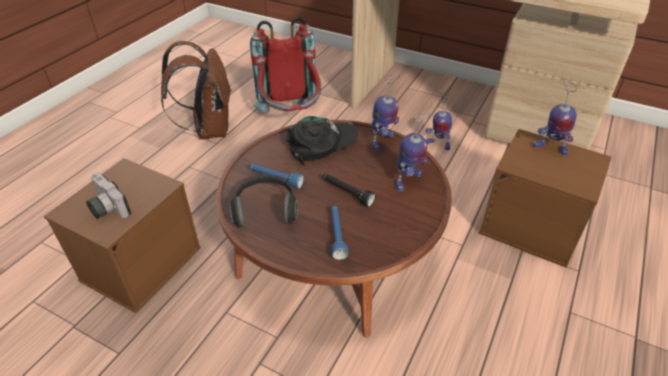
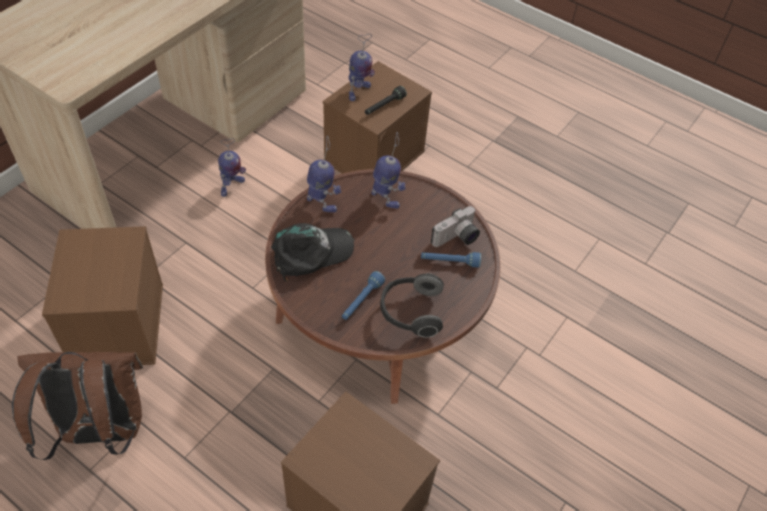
camera: 85 degrees left, 10 degrees up
camera [86,173,131,219] -> camera moved to [431,206,480,247]
red backpack [250,17,321,113] -> brown storage box [42,226,163,365]
black cap [286,116,358,165] -> black cap turned 90 degrees clockwise [271,223,355,281]
black flashlight [323,174,376,207] -> black flashlight moved to [365,86,407,115]

